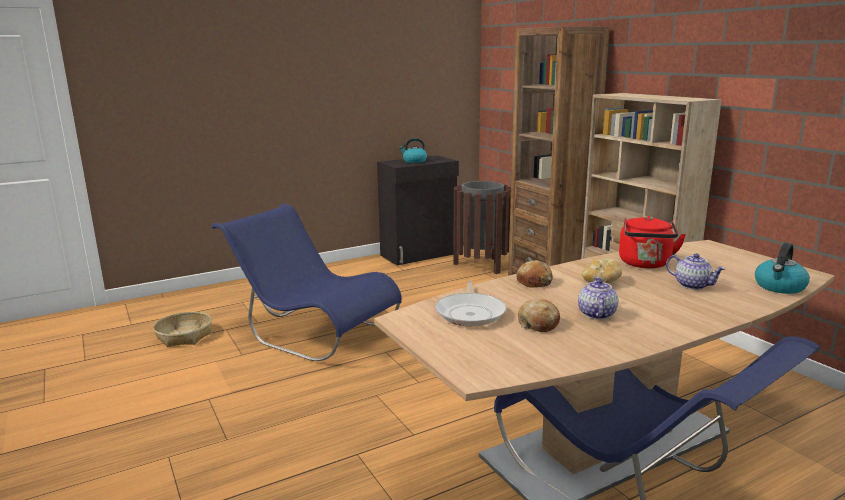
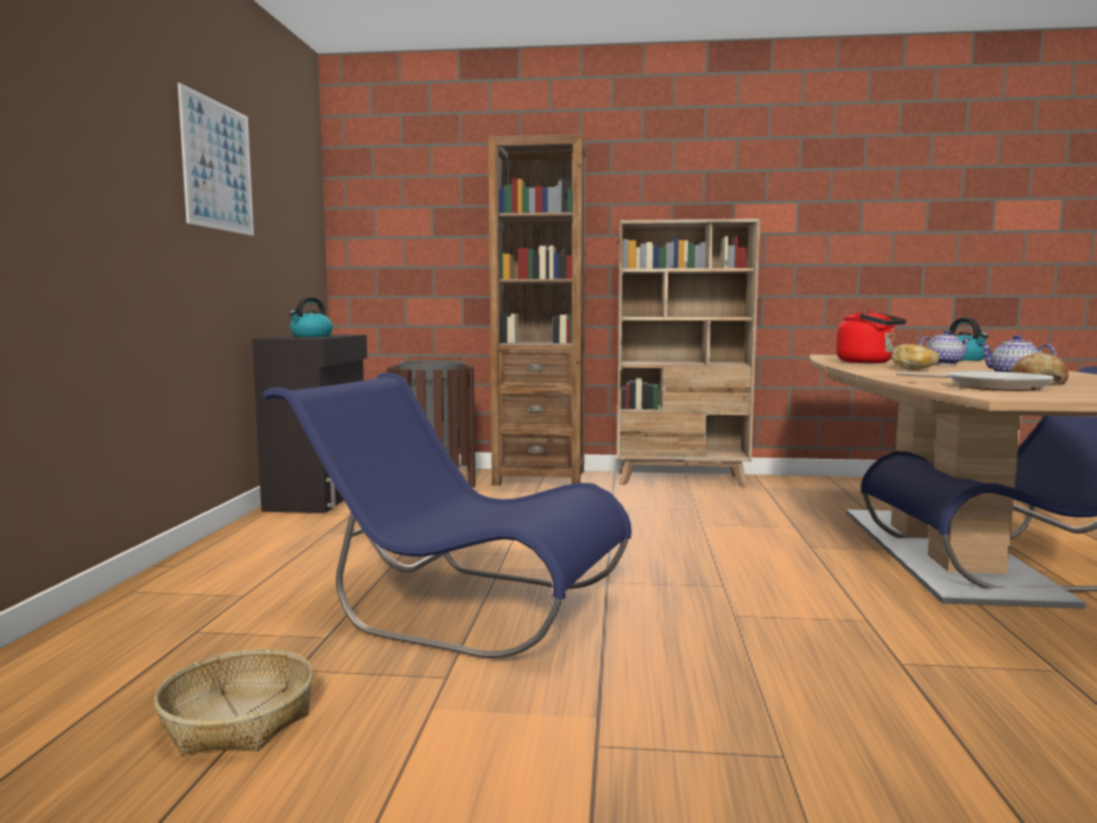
camera: 55 degrees left, 10 degrees down
blue chair [211,204,402,361] -> blue chair turned 45 degrees clockwise [263,373,632,658]
bread [517,260,553,288] -> none
none -> picture [178,83,254,236]

